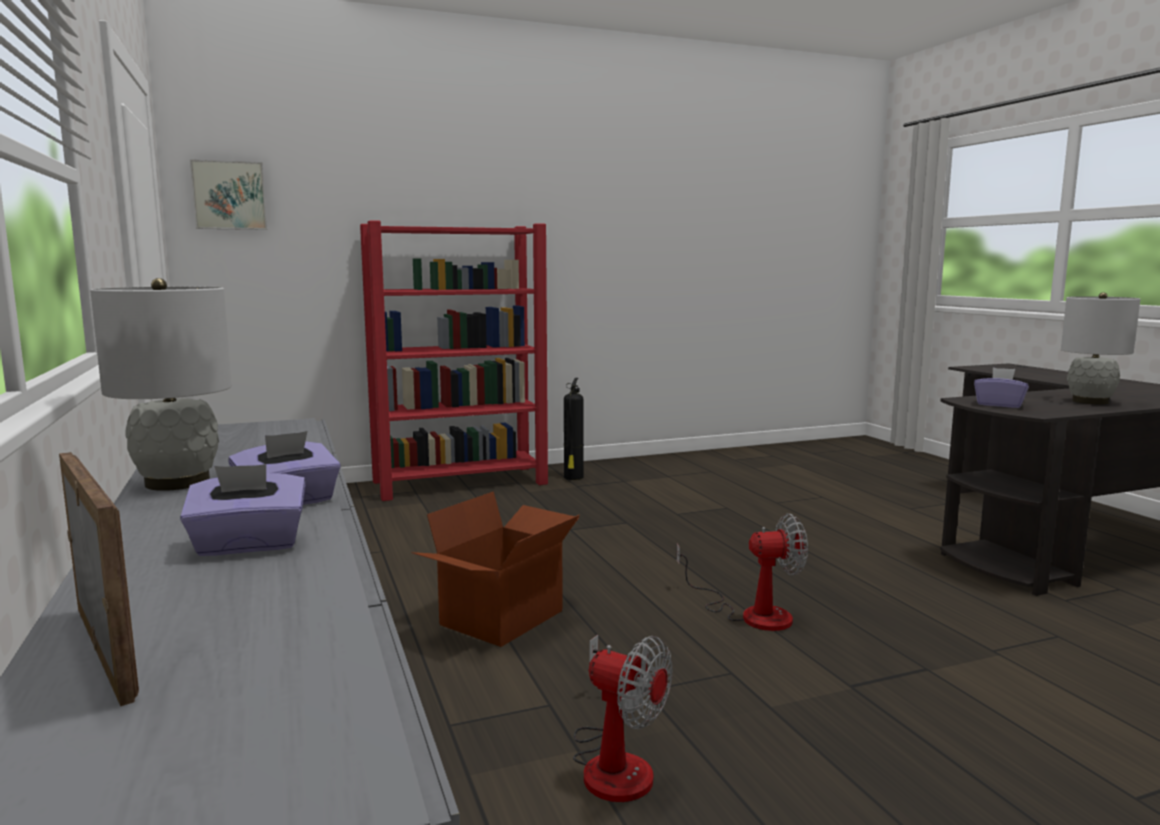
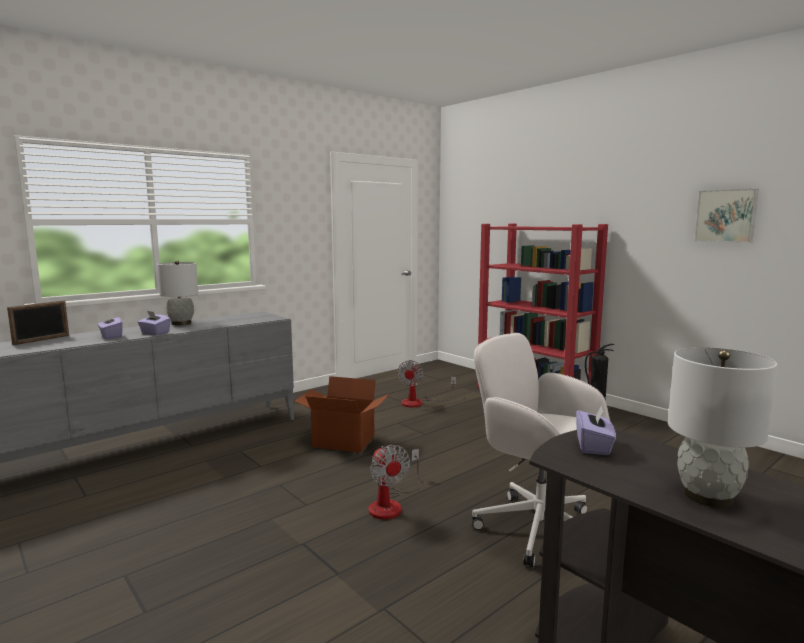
camera: 70 degrees right, 0 degrees up
picture [190,159,267,230] -> picture moved to [694,189,759,243]
fan [573,635,672,802] -> fan moved to [397,360,456,407]
none -> white office chair [472,333,610,567]

